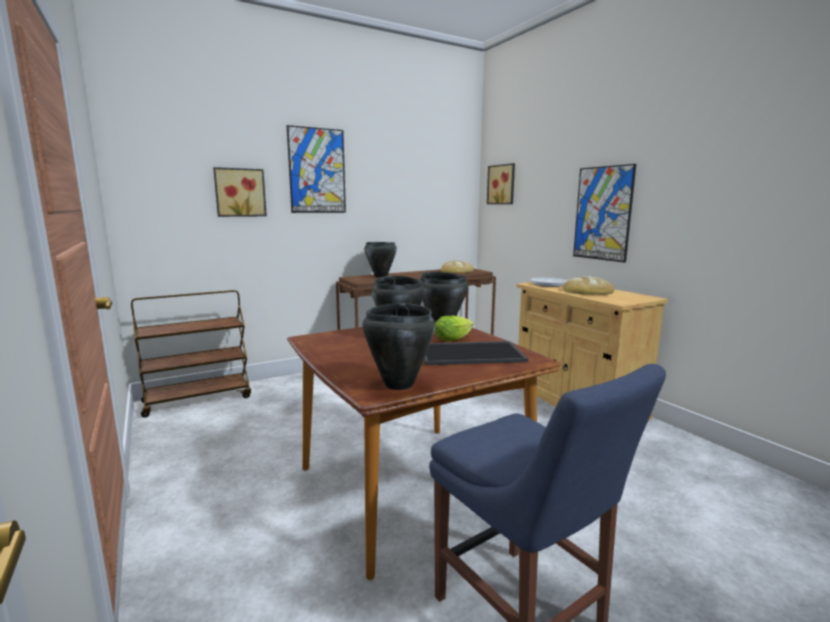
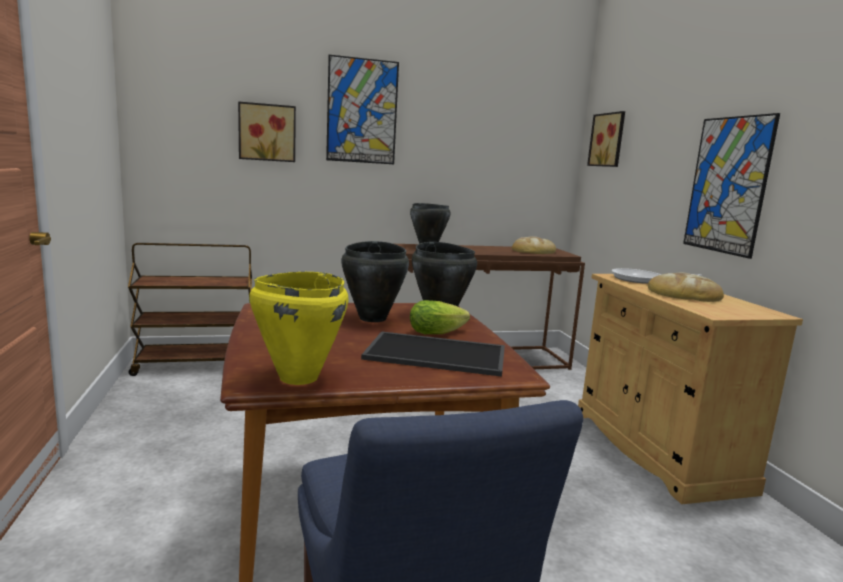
camera: 15 degrees right, 0 degrees up
black cooking pot [362,303,435,390] -> yellow cooking pot [249,272,349,385]

